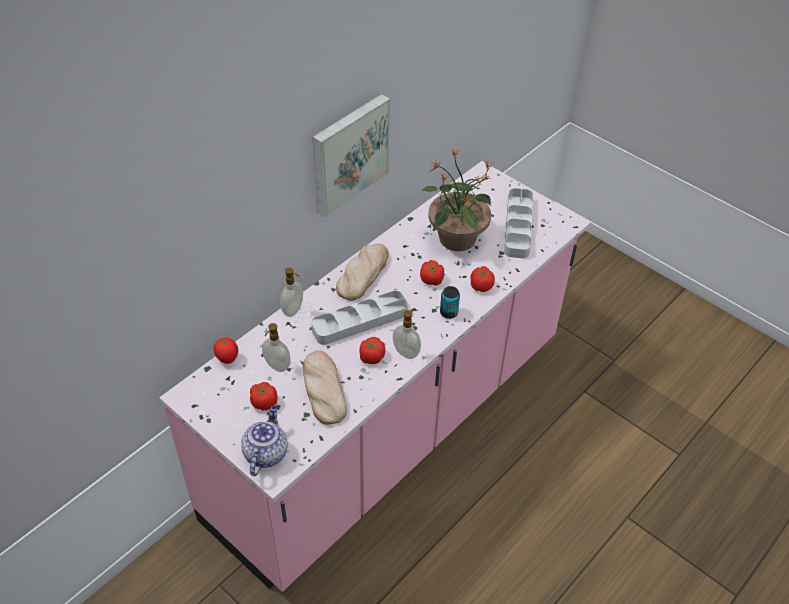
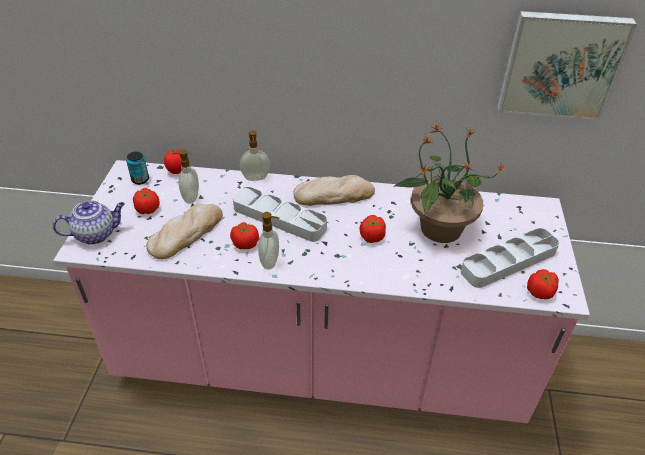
camera: 55 degrees right, 5 degrees down
picture [312,94,390,217] -> picture moved to [497,11,637,120]
can [440,286,460,319] -> can moved to [126,151,149,184]
tomato [470,266,495,292] -> tomato moved to [527,269,559,299]

